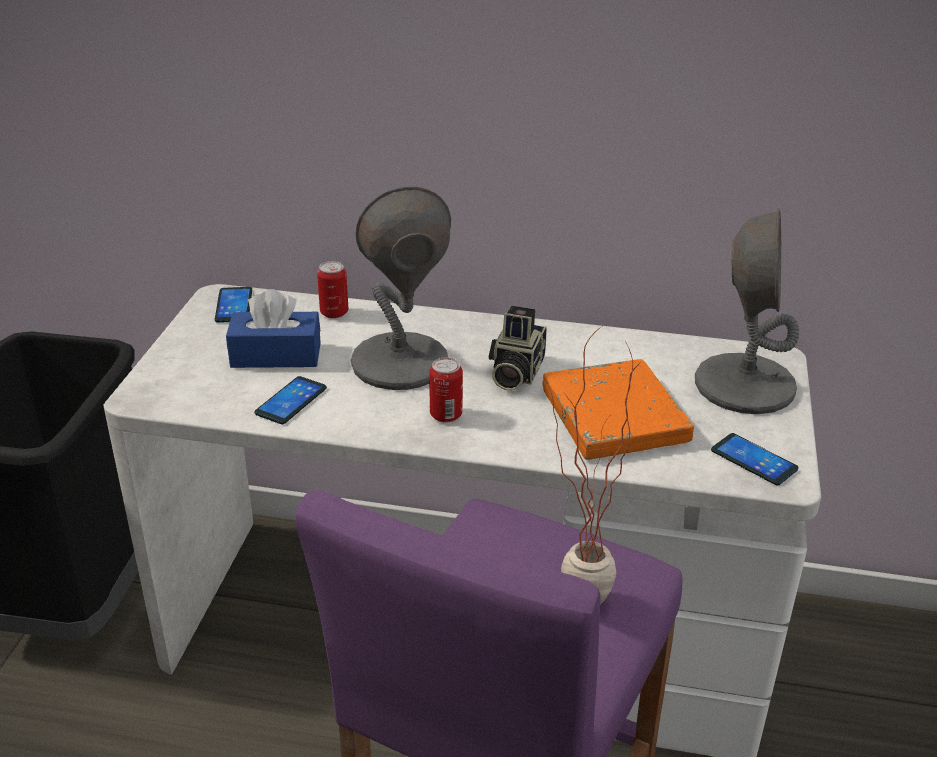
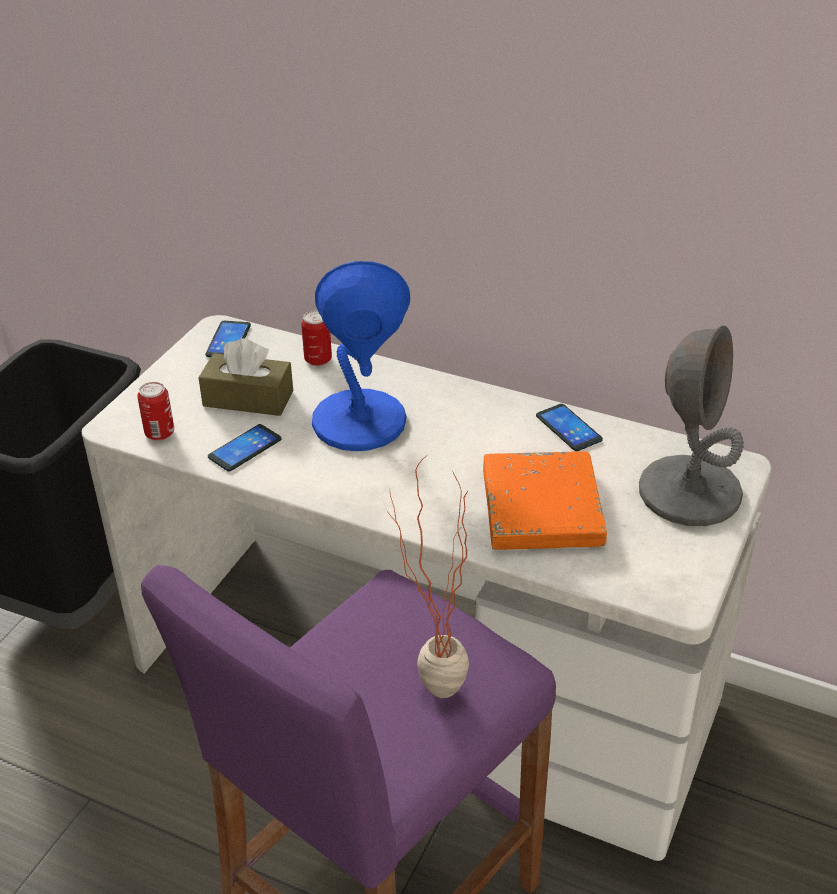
camera: 15 degrees right, 5 degrees up
blue tissue box [226,289,321,368] -> brown tissue box [199,338,293,416]
grey table lamp [351,187,451,390] -> blue table lamp [312,261,410,451]
can [429,357,463,423] -> can moved to [137,382,174,441]
camera [489,306,547,391] -> none
phone [711,433,799,486] -> phone moved to [536,404,603,451]

